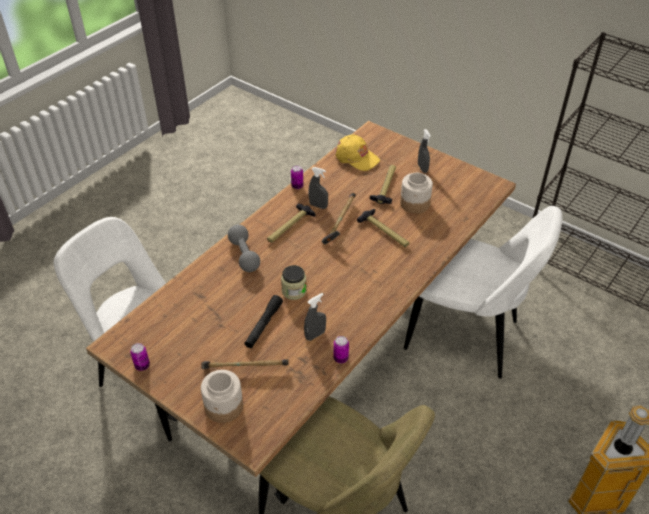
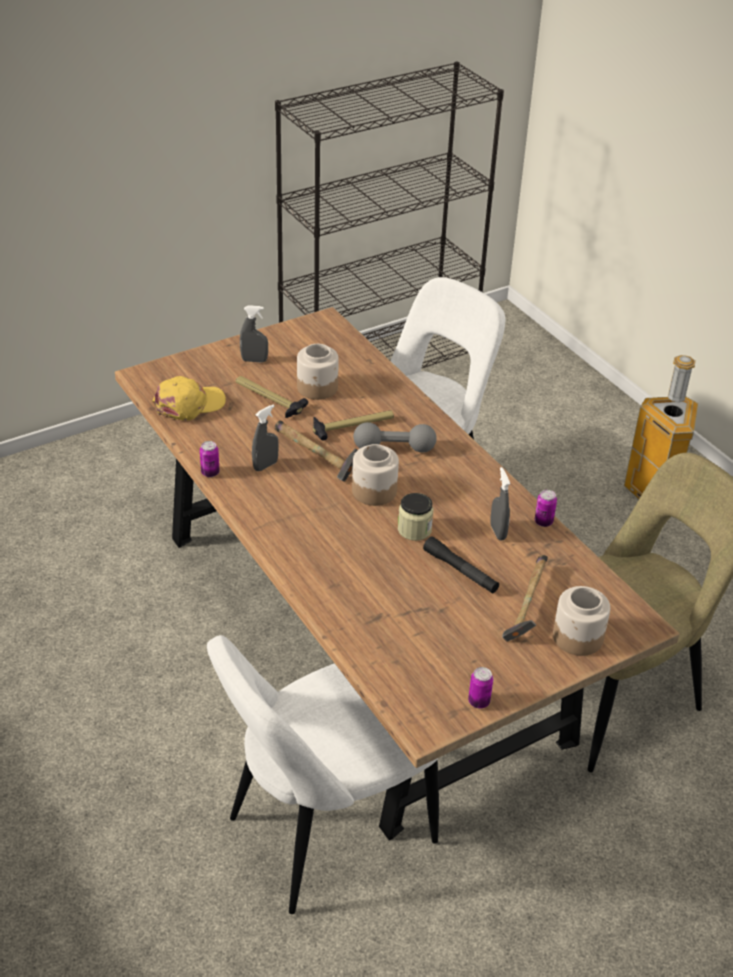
camera: 70 degrees left, 5 degrees down
grey dumbbell [228,224,260,272] -> grey dumbbell moved to [353,422,437,453]
hammer [267,203,315,243] -> none
none -> jar [352,444,399,506]

